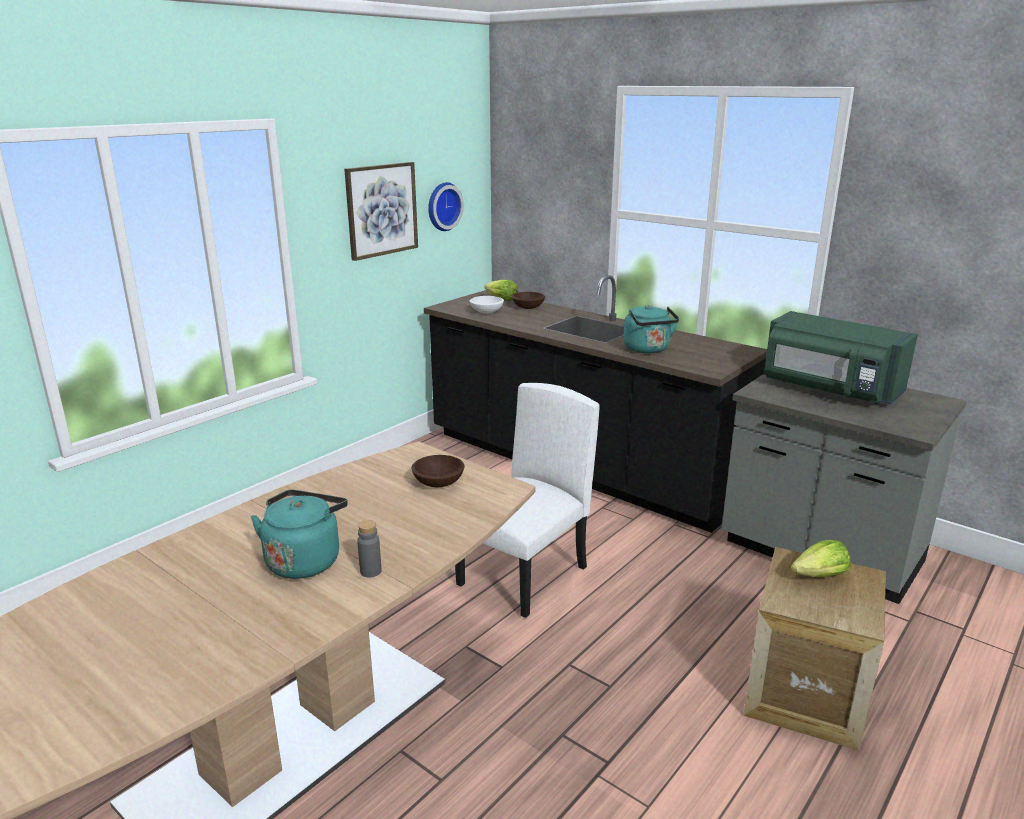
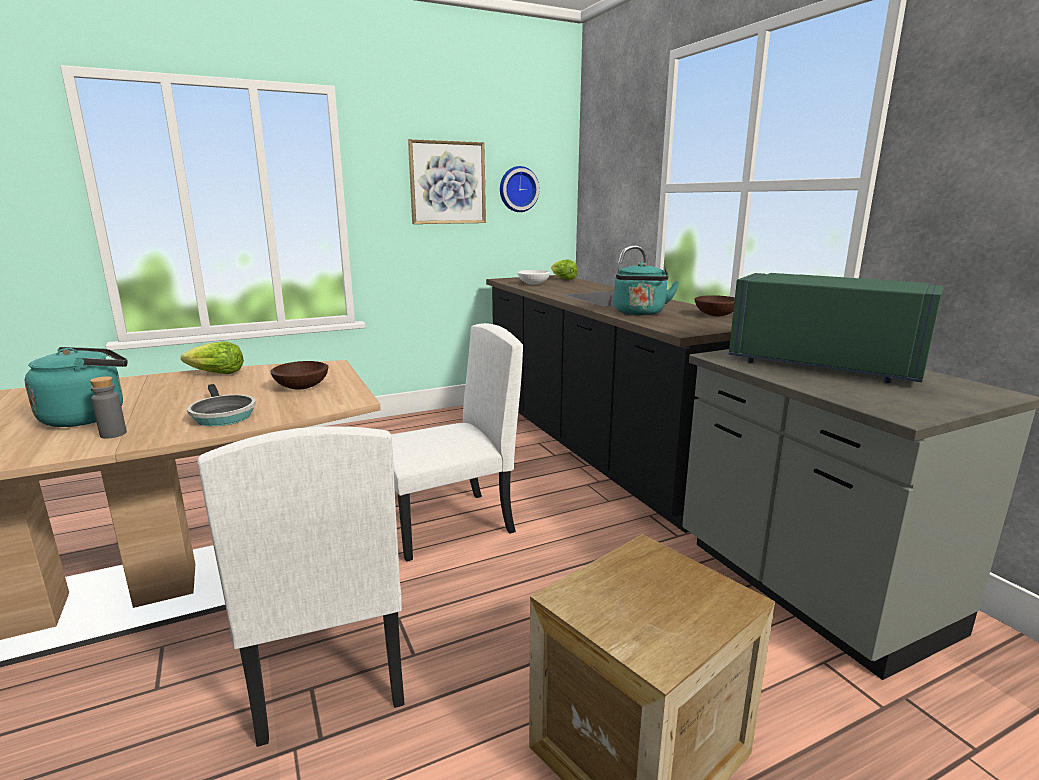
camera: 25 degrees right, 5 degrees down
brown bowl [512,292,545,309] -> brown bowl moved to [694,295,735,316]
green microwave [764,311,918,404] -> green microwave turned 150 degrees clockwise [729,273,943,383]
lettuce [791,540,850,577] -> lettuce moved to [180,342,244,374]
none -> frying pan [187,384,256,426]
none -> white chair [197,426,405,747]

